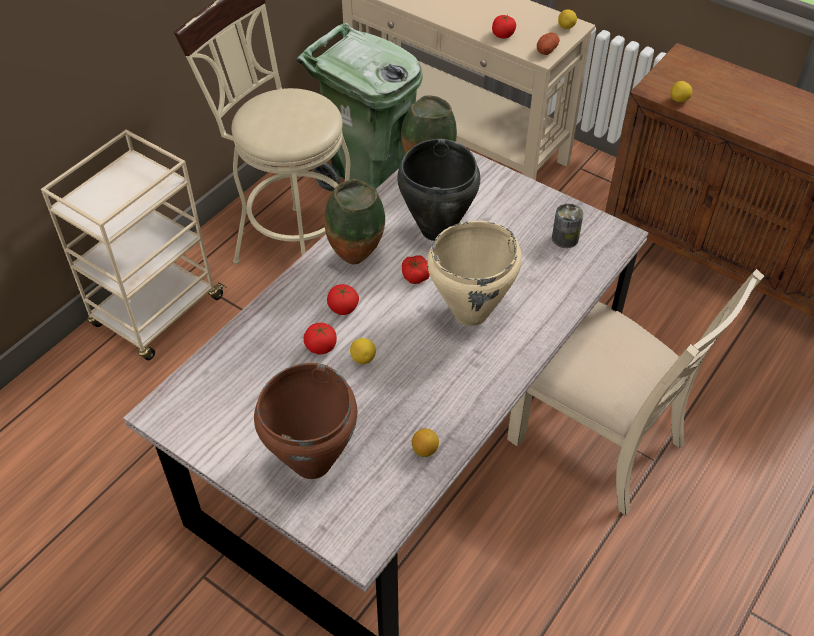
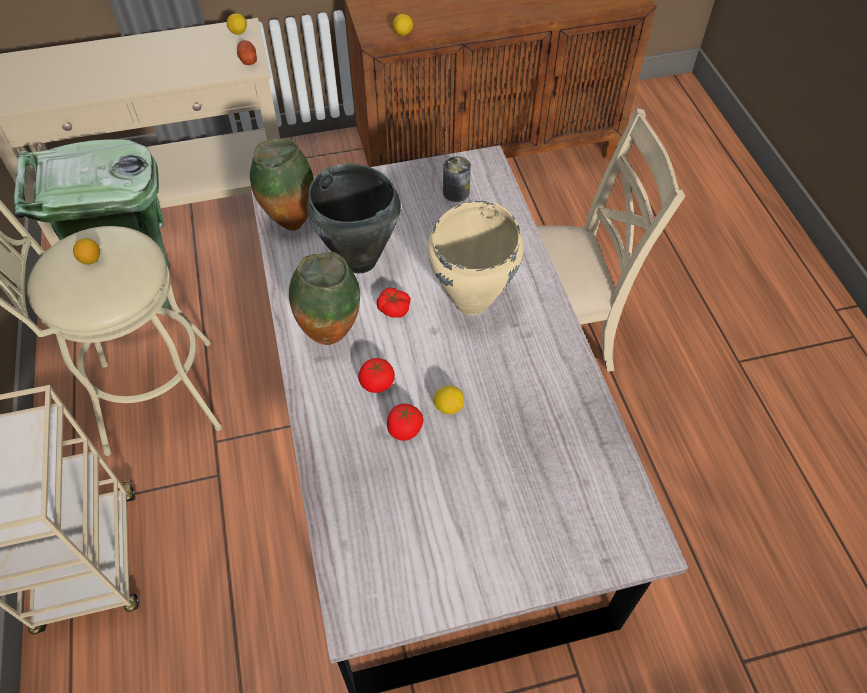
camera: 50 degrees left, 5 degrees up
brown cooking pot [254,363,357,479] -> none
lemon [412,428,439,457] -> lemon moved to [73,238,100,265]
tomato [492,15,516,39] -> none

